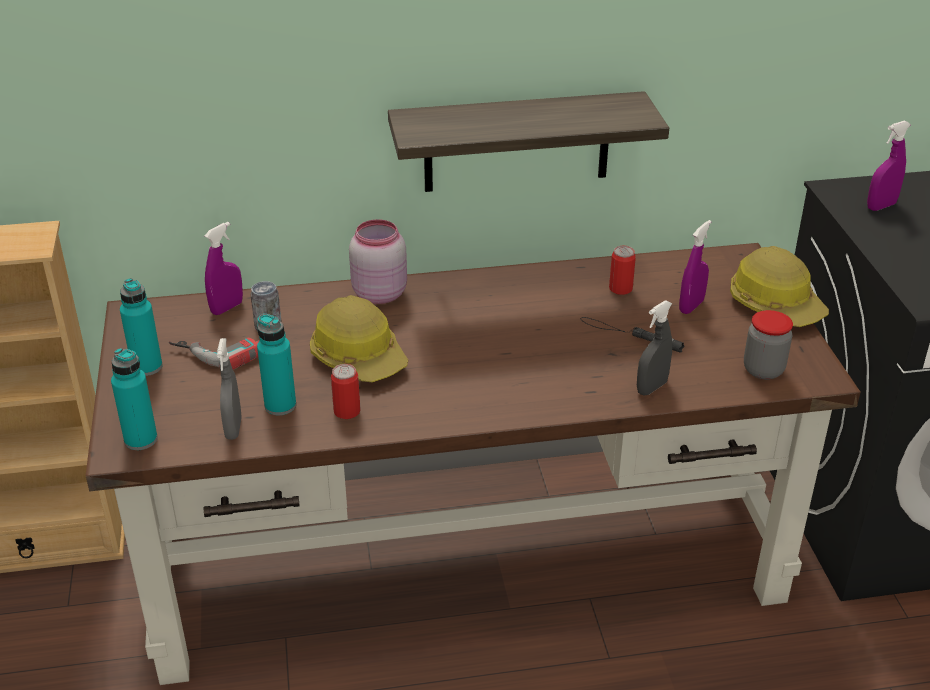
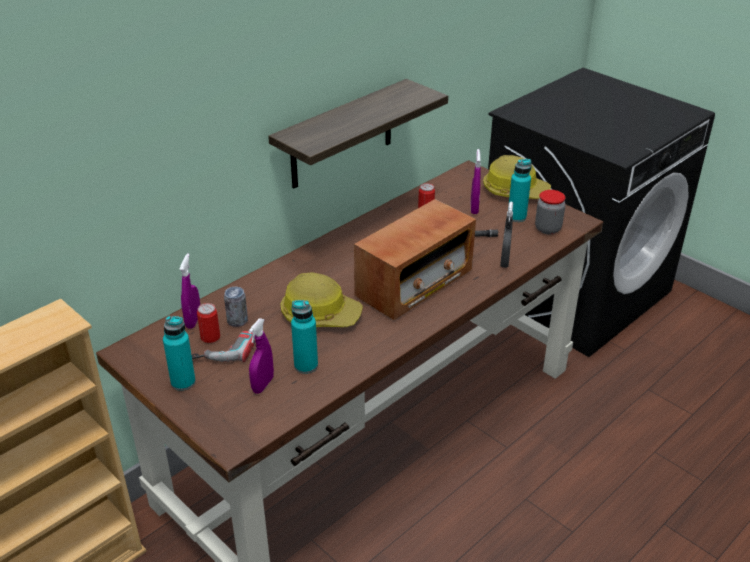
camera: 35 degrees left, 0 degrees up
turquoise bottle [111,348,158,450] -> turquoise bottle moved to [508,159,532,222]
grey spray bottle [217,338,242,440] -> none
can [331,364,361,419] -> can moved to [197,303,220,343]
pink jar [349,219,407,304] -> none
purple spray bottle [867,120,911,211] -> purple spray bottle moved to [248,318,274,394]
none -> radio [354,199,476,320]

